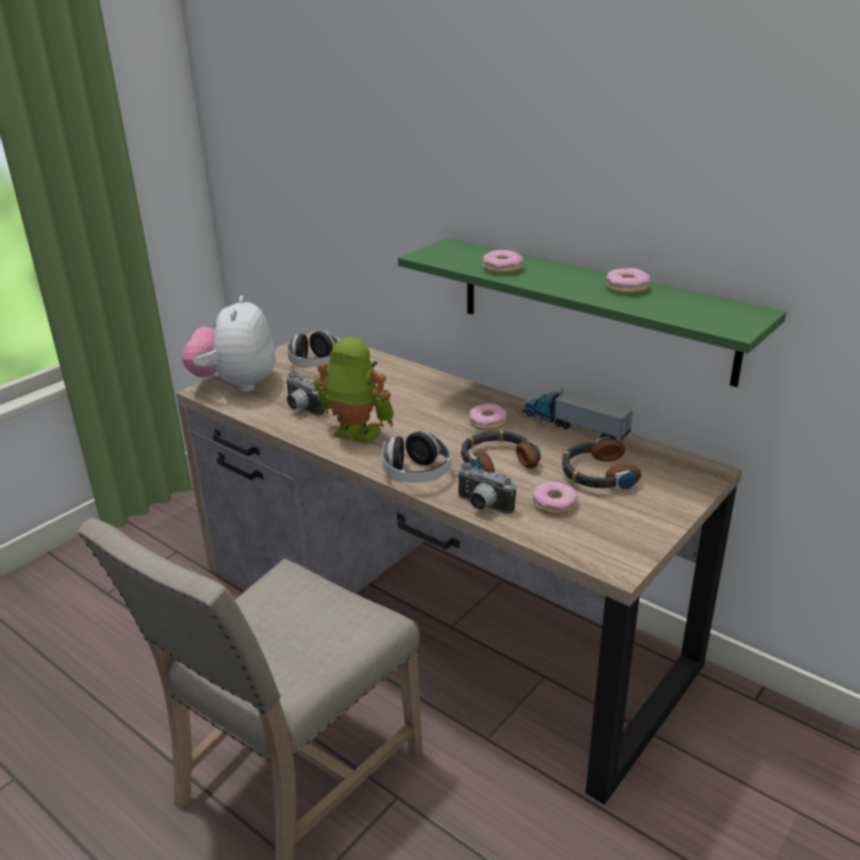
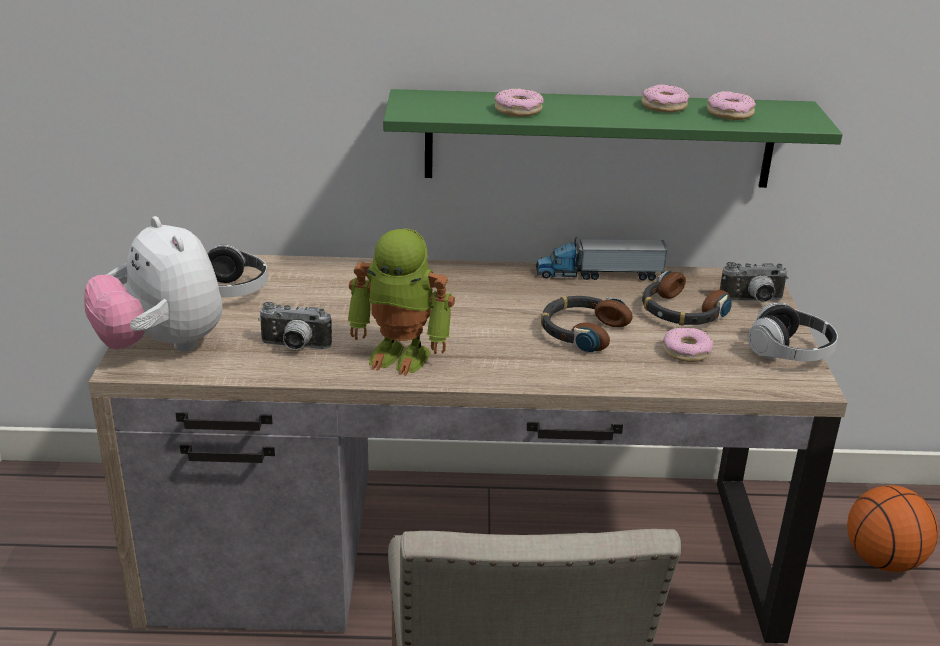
camera: 40 degrees left, 0 degrees up
toy robot [313,337,394,444] -> toy robot turned 150 degrees counterclockwise [348,228,455,376]
headphones [382,430,451,483] -> headphones moved to [748,302,838,362]
camera [456,462,516,514] -> camera moved to [720,262,788,302]
donut [469,404,507,430] -> donut moved to [707,91,756,120]
none -> basketball [847,485,939,572]

